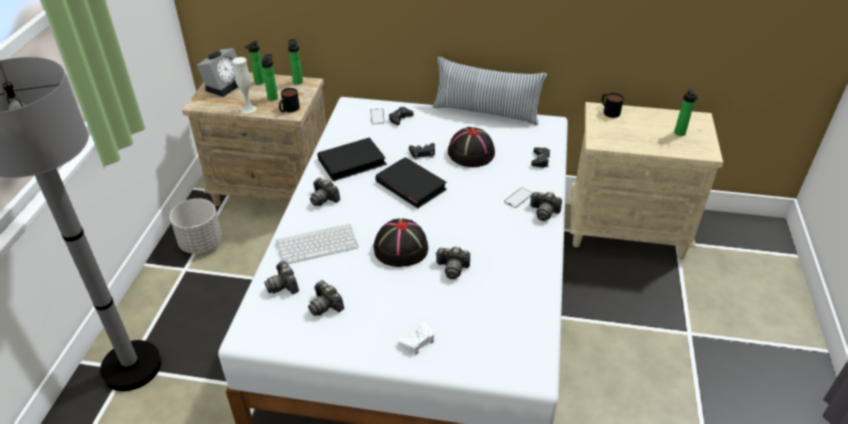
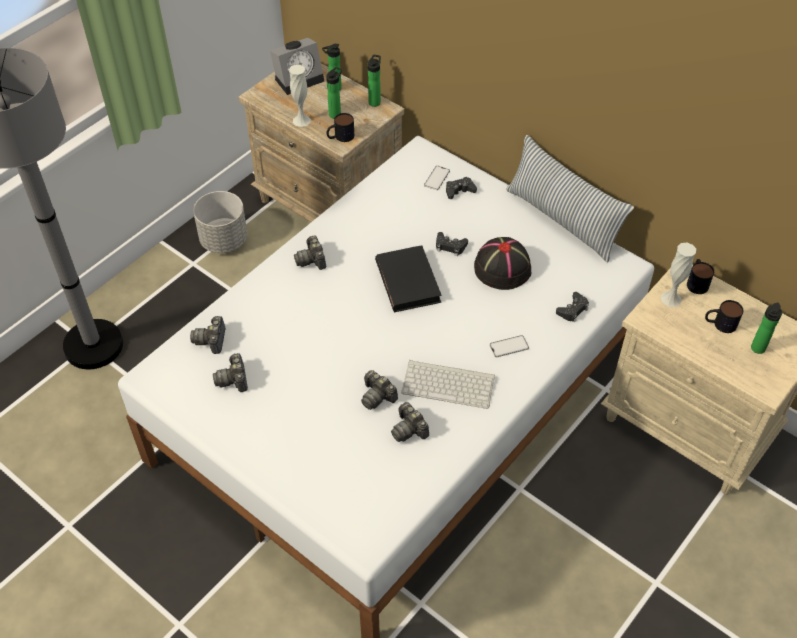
camera: 30 degrees right, 10 degrees up
keyboard [276,224,358,264] -> keyboard moved to [401,360,495,409]
black book [317,138,387,181] -> none
black hat [373,218,428,267] -> none
white game controller [398,322,434,355] -> none
camera [530,192,562,221] -> camera moved to [391,402,429,442]
none -> white vase [661,243,696,307]
none -> mug [705,300,743,333]

